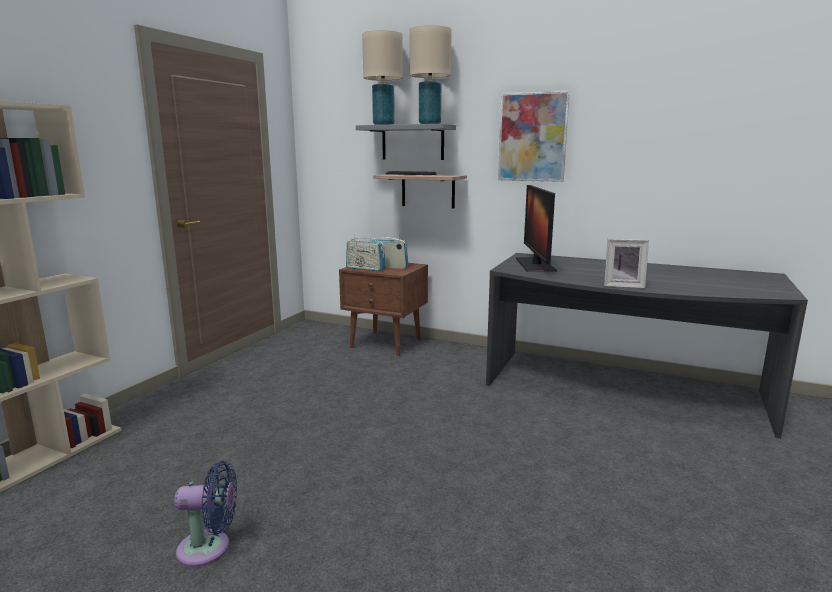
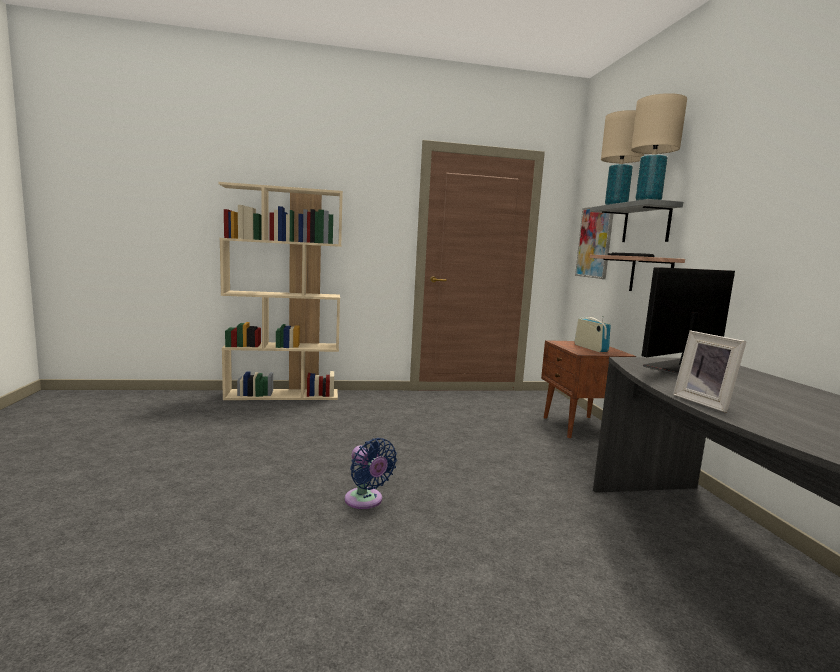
camera: 55 degrees right, 5 degrees down
blue fan [174,461,237,567] -> blue fan moved to [345,438,397,509]
radio [346,234,386,271] -> none
picture [498,90,570,182] -> picture moved to [575,205,613,279]

